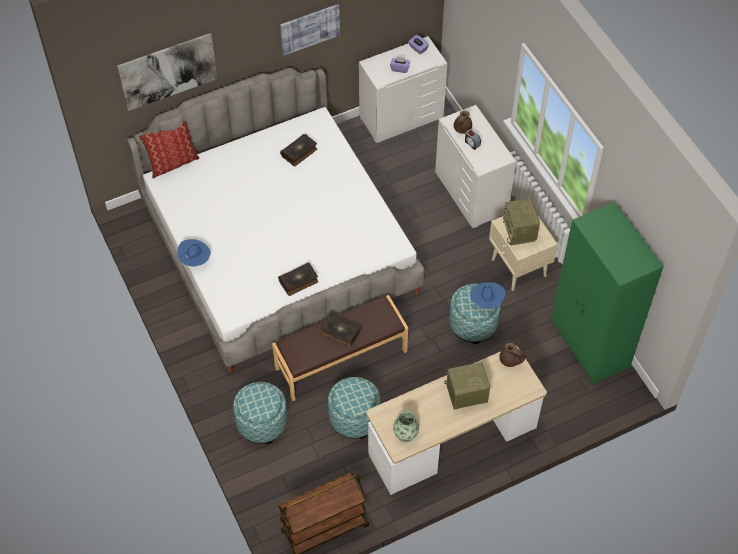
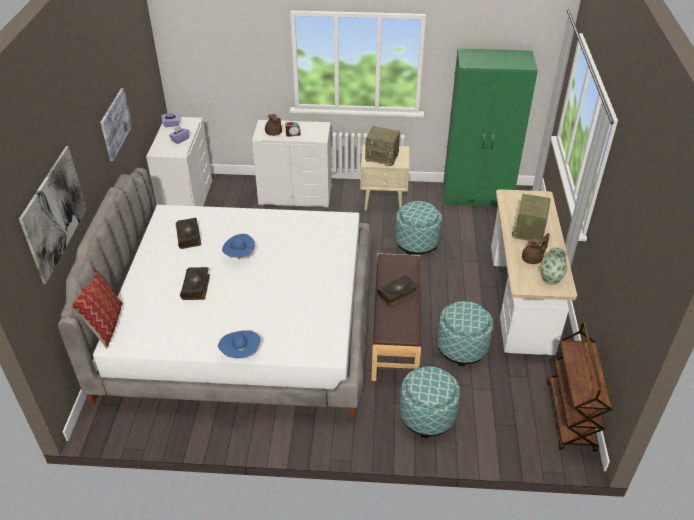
camera: 60 degrees left, 15 degrees down
book [278,263,318,296] -> book moved to [180,267,210,300]
blue hat [470,282,505,309] -> blue hat moved to [222,234,255,259]
brown teapot [499,343,526,367] -> brown teapot moved to [522,233,550,264]

